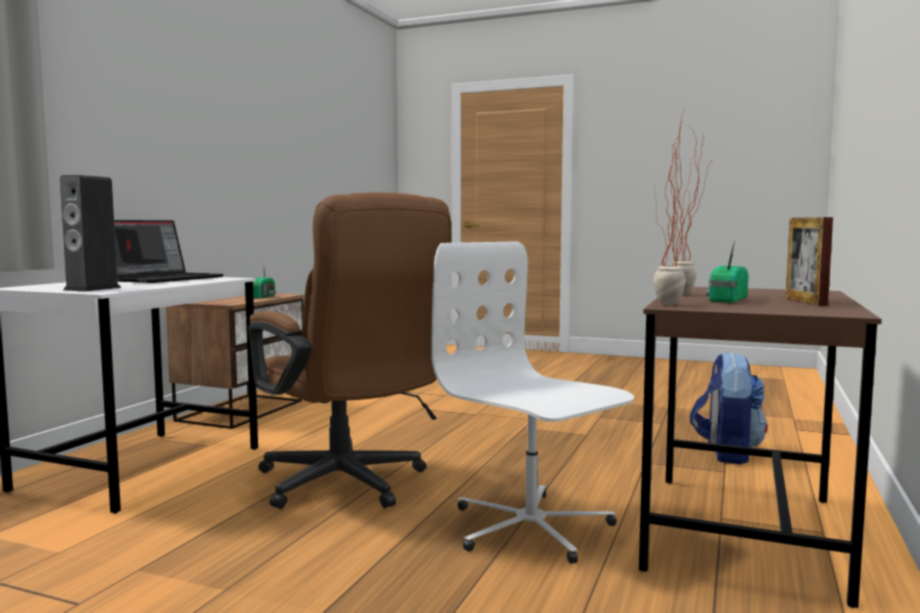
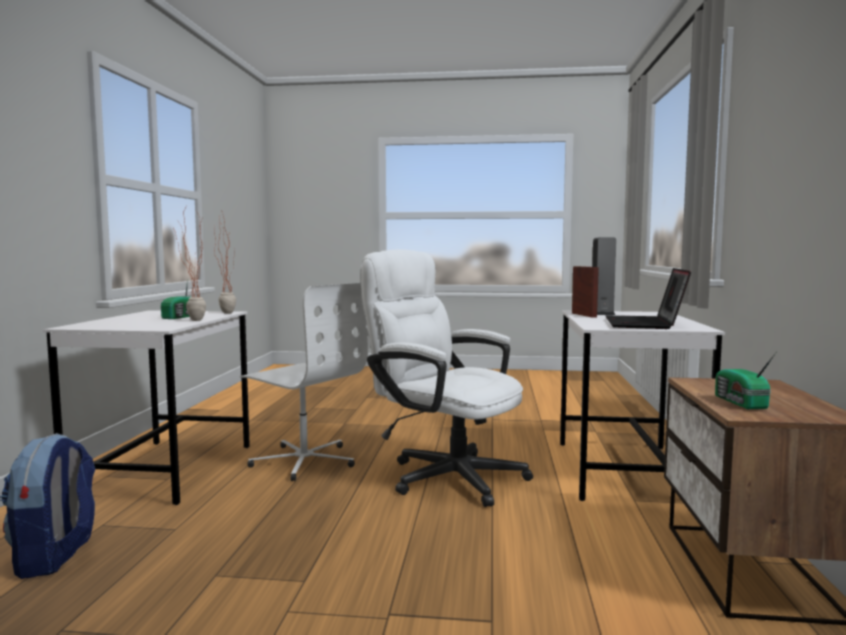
camera: 165 degrees right, 0 degrees up
brown office chair [248,192,451,509] -> white office chair [361,250,533,507]
brown desk [639,287,882,608] -> white desk [43,310,250,505]
picture frame [786,217,833,306] -> picture frame moved to [572,266,599,318]

